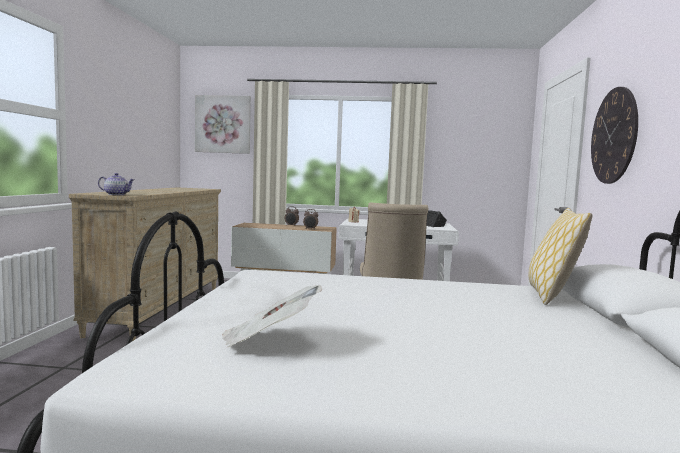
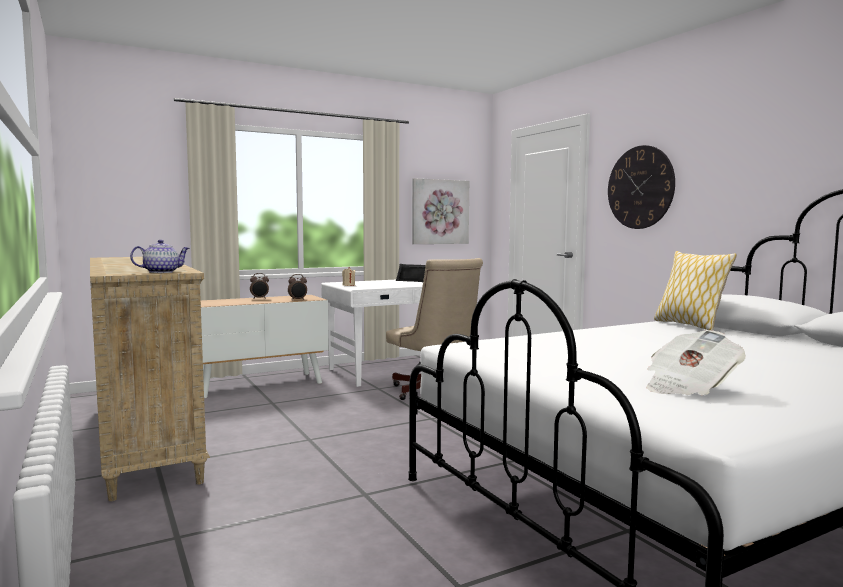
camera: 35 degrees left, 0 degrees up
picture [195,95,251,154] -> picture moved to [412,178,469,244]

